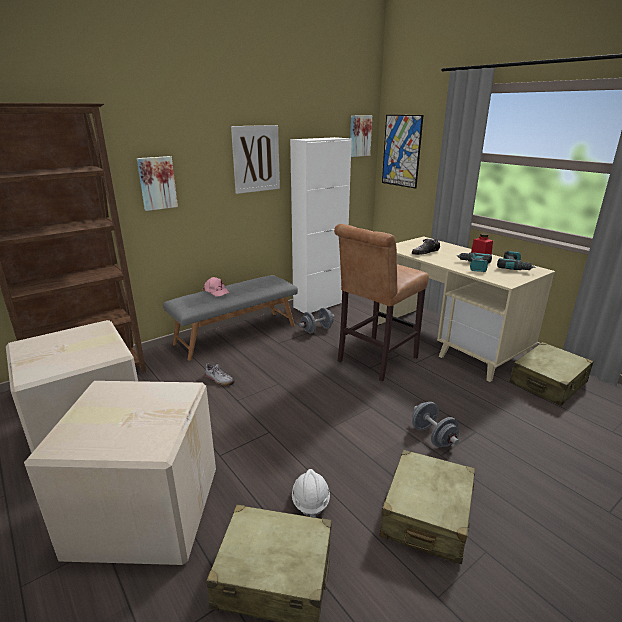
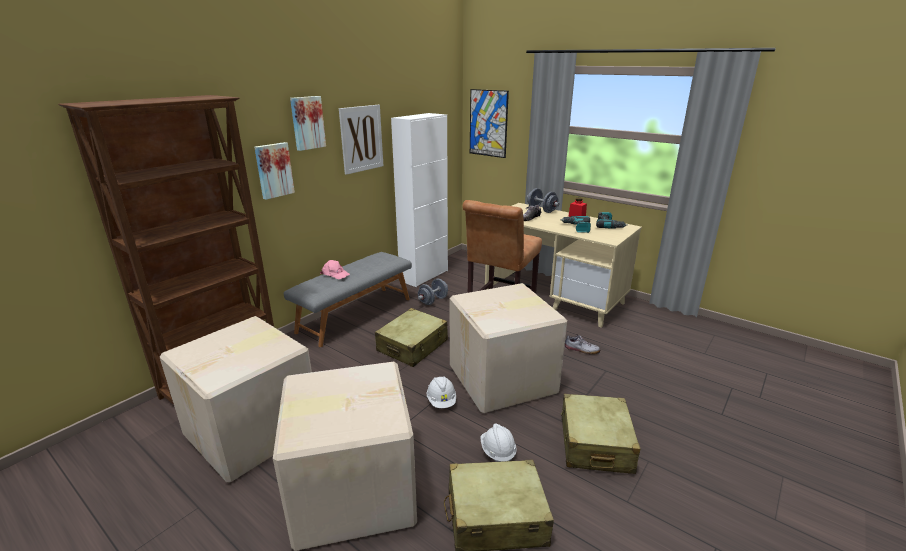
camera: 15 degrees left, 0 degrees up
shoe [205,363,235,386] -> shoe moved to [565,334,601,354]
picture [350,115,372,157] -> picture moved to [290,96,326,151]
grey dumbbell [412,402,459,447] -> grey dumbbell moved to [527,188,560,213]
beige suitcase [509,342,594,406] -> beige suitcase moved to [375,308,448,367]
none -> white hard hat [427,376,456,408]
none -> cardboard box [450,283,567,413]

